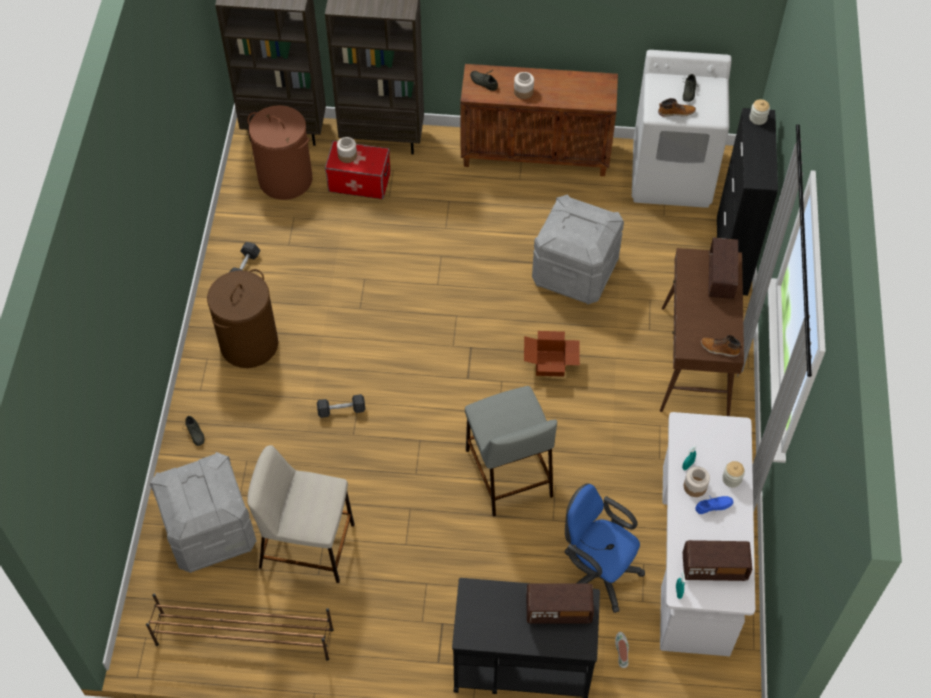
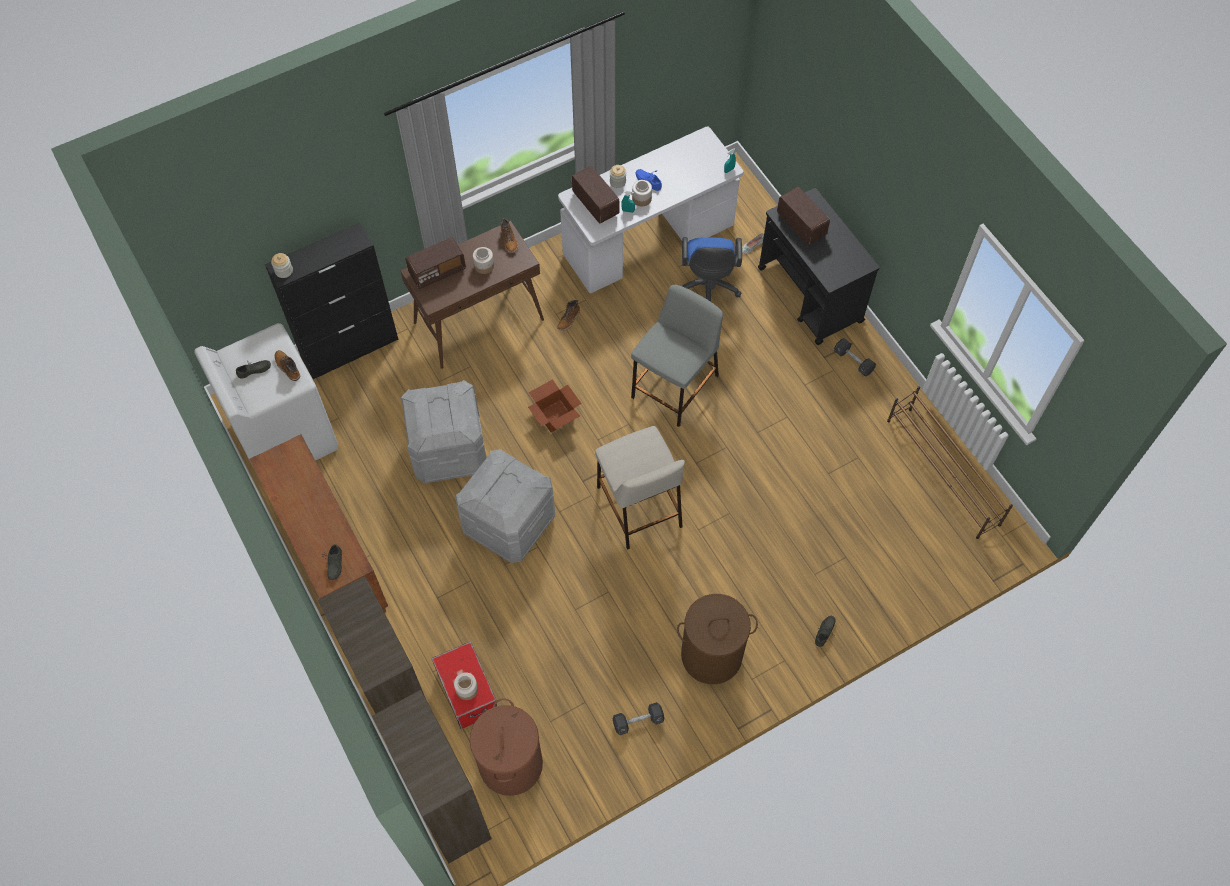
camera: 125 degrees left, 5 degrees up
grey storage box [150,452,257,573] -> grey storage box moved to [455,449,555,563]
beige stool [247,445,355,583] -> beige stool moved to [595,426,685,550]
black dumbbell [317,394,365,418] -> black dumbbell moved to [834,338,876,376]
jar [514,72,534,99] -> jar moved to [473,247,494,274]
radio [682,540,752,581] -> radio moved to [572,166,619,224]
none -> boot [557,300,580,331]

